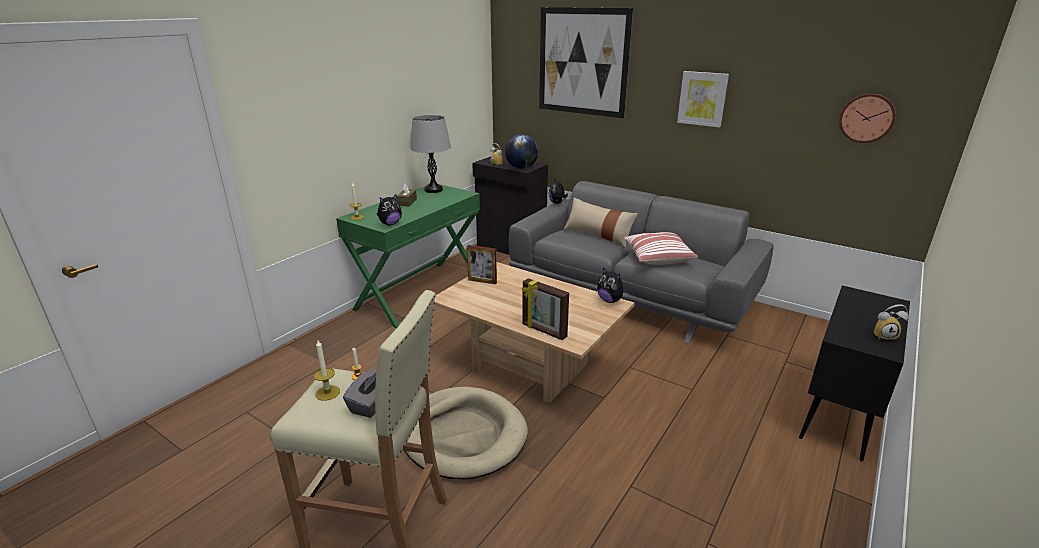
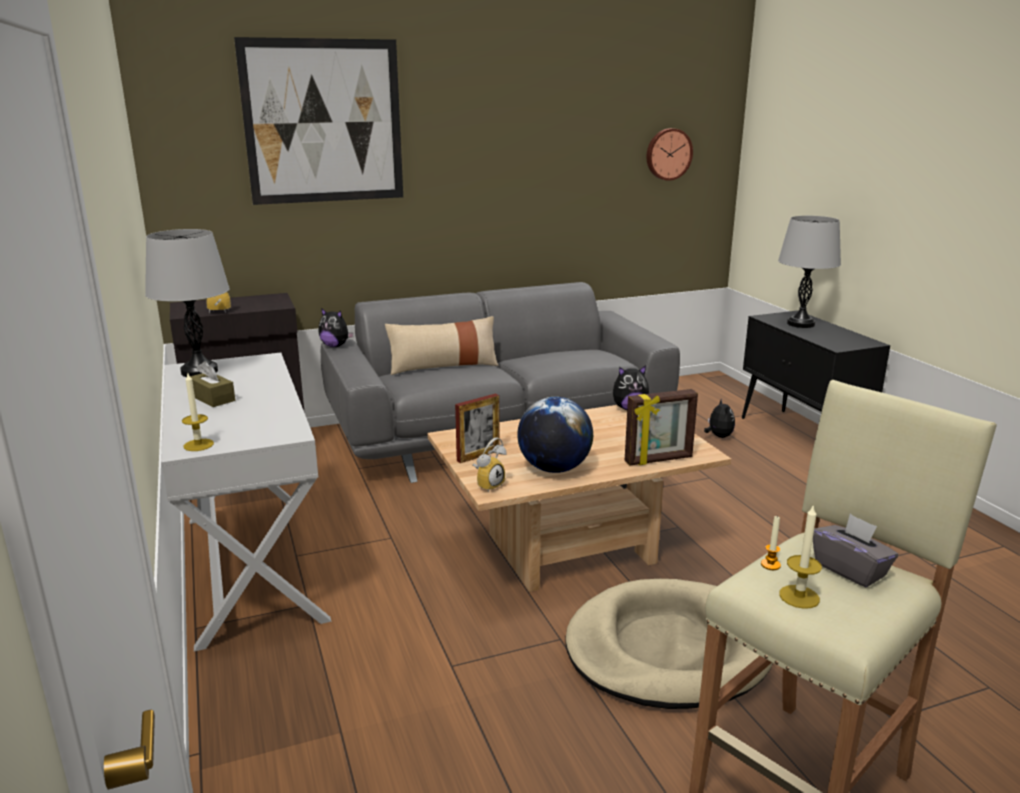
camera: 55 degrees left, 5 degrees down
green console table [336,185,480,328] -> white console table [161,353,332,651]
plush toy [377,194,402,225] -> plush toy moved to [704,398,735,438]
globe [505,134,539,169] -> globe moved to [517,397,593,473]
pillow [623,232,698,265] -> none
picture [677,71,729,128] -> none
alarm clock [874,304,908,341] -> alarm clock moved to [473,438,507,492]
none -> grey table lamp [778,216,841,328]

